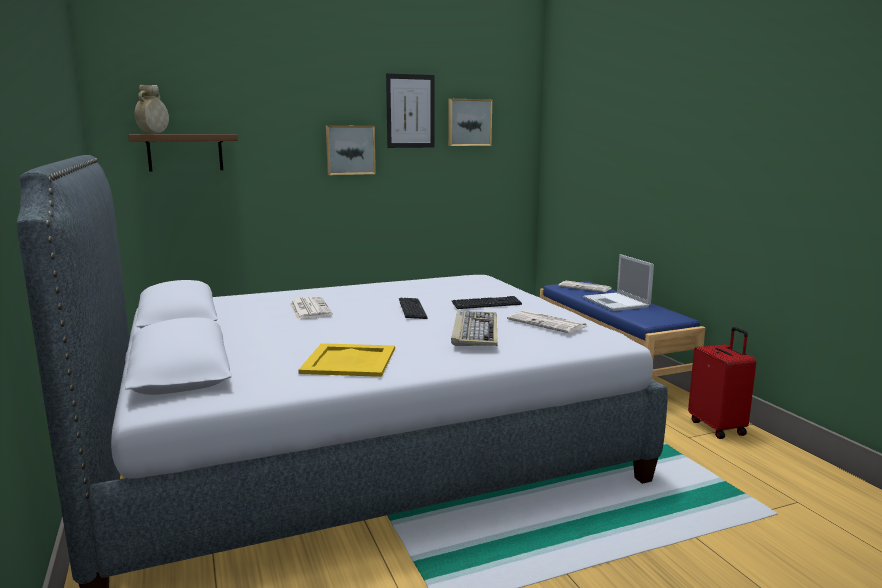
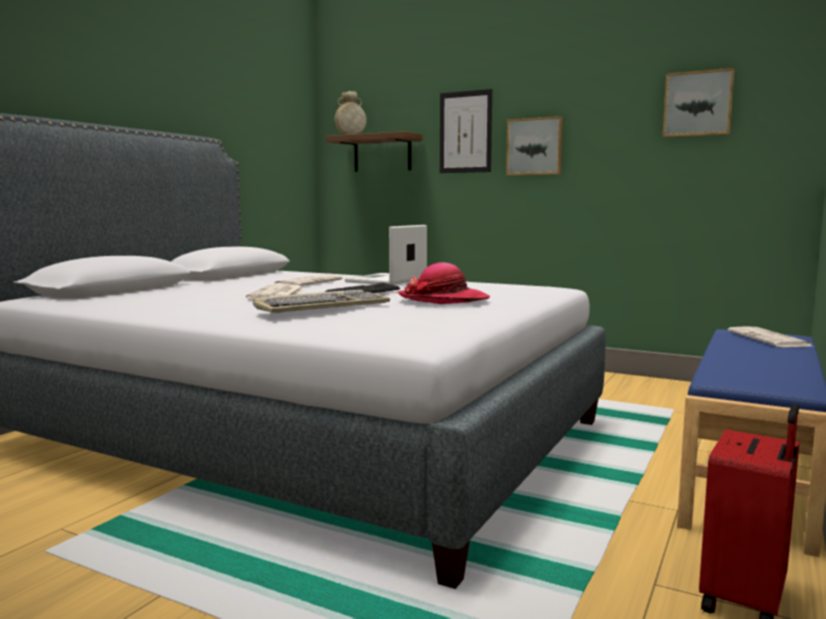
camera: 50 degrees right, 5 degrees down
yellow tray [298,343,395,377] -> none
picture [386,73,435,148] -> picture moved to [440,89,492,173]
keyboard [452,296,522,309] -> hat [397,262,490,304]
newspaper [507,310,587,333] -> newspaper moved to [246,284,305,300]
laptop [583,254,654,311] -> laptop moved to [345,225,427,285]

